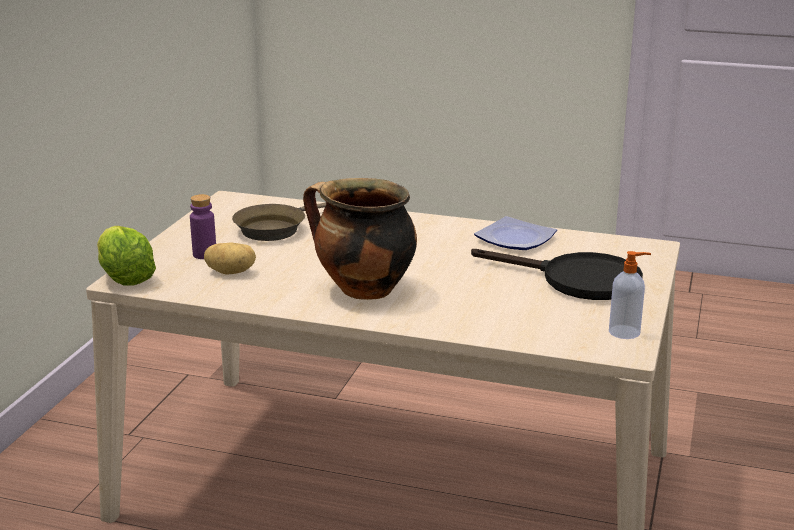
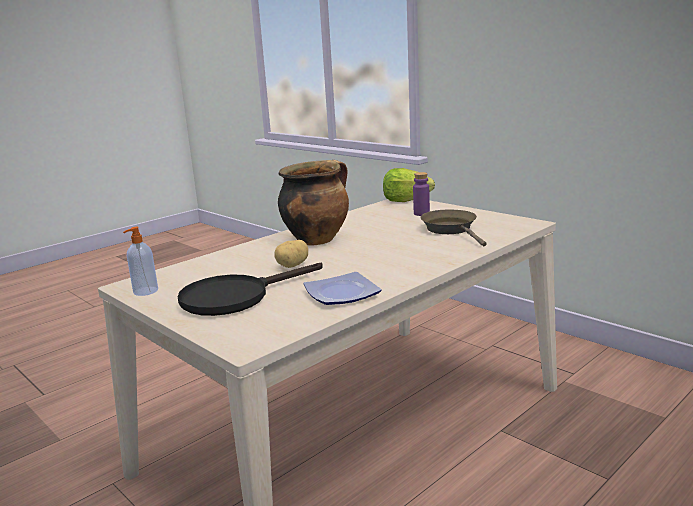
camera: 120 degrees right, 5 degrees down
potato [204,242,256,275] -> potato moved to [274,240,308,268]

